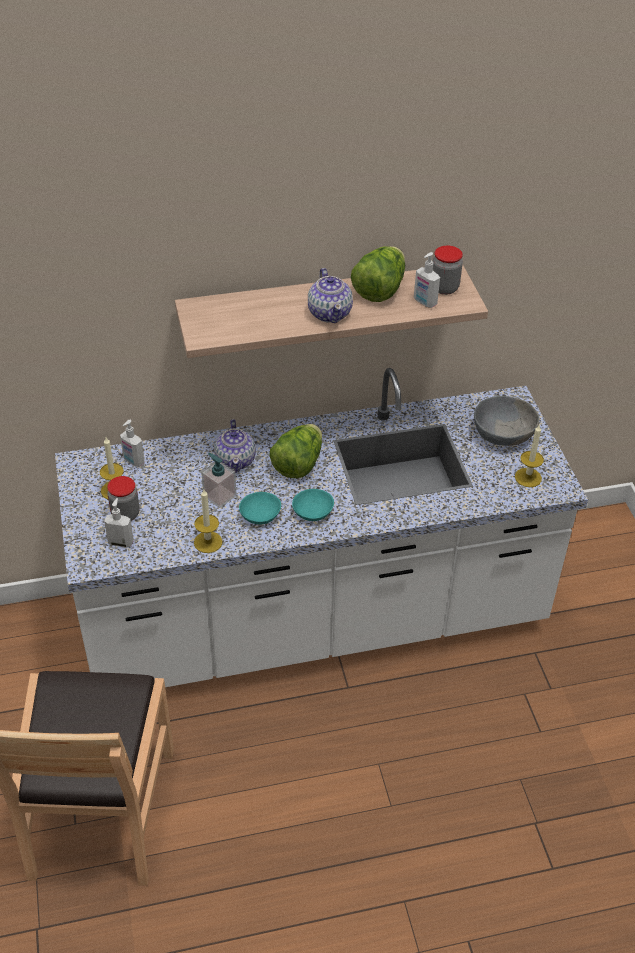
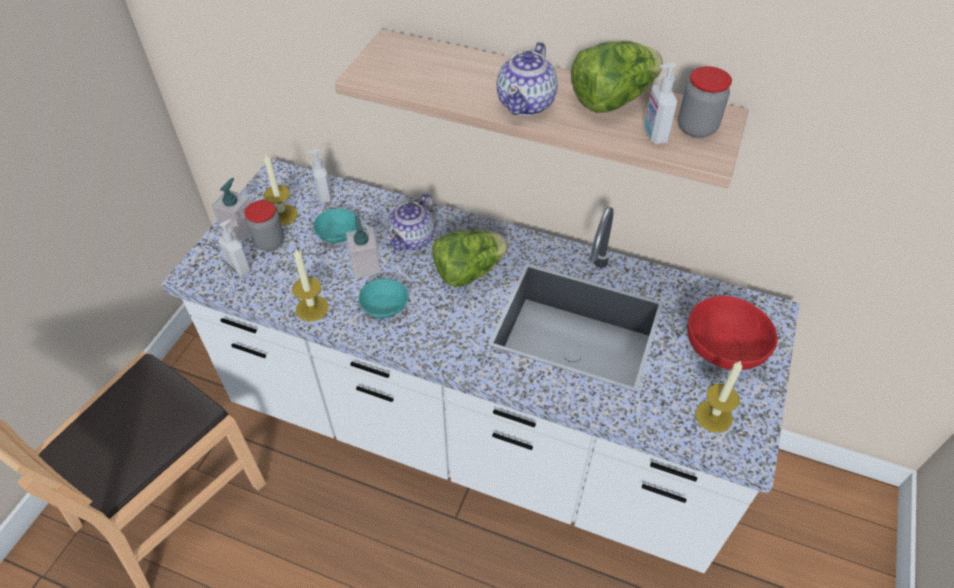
camera: 35 degrees right, 5 degrees up
turquoise bowl [292,489,334,521] -> turquoise bowl moved to [313,208,356,243]
grey bowl [474,396,540,446] -> red bowl [687,296,778,370]
none -> soap dispenser [211,178,251,241]

